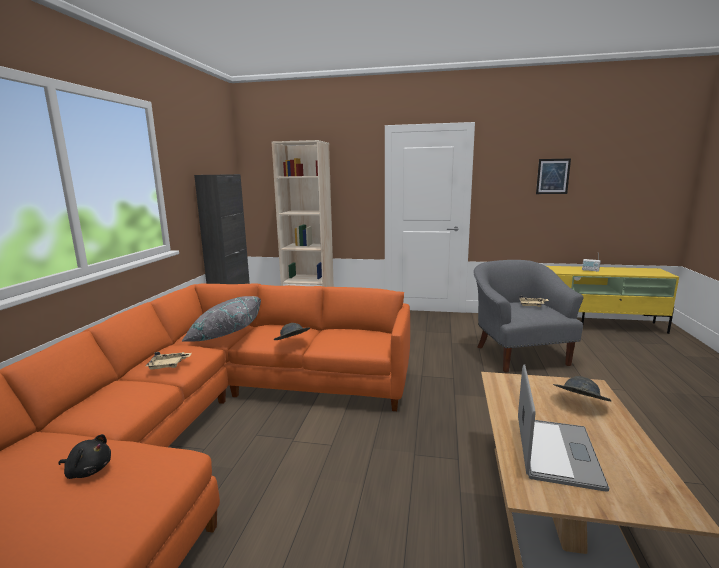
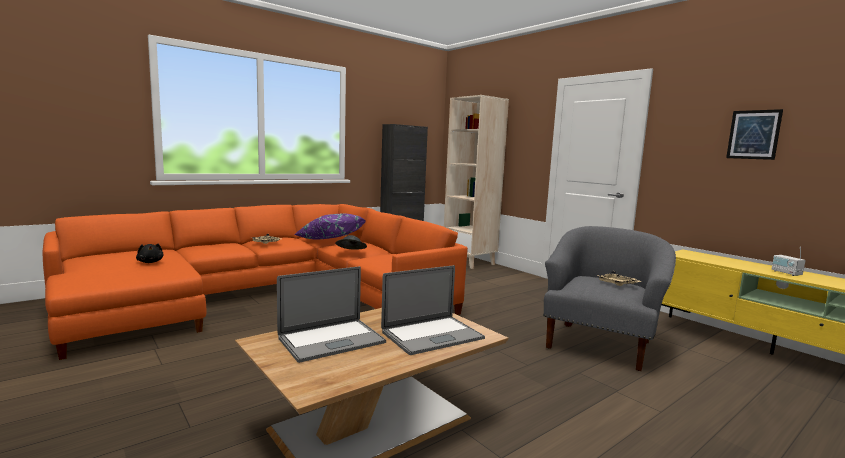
camera: 40 degrees right, 5 degrees down
grey pillow [182,296,261,342] -> purple pillow [294,214,366,239]
grey hat [553,376,611,401] -> laptop [381,265,485,355]

